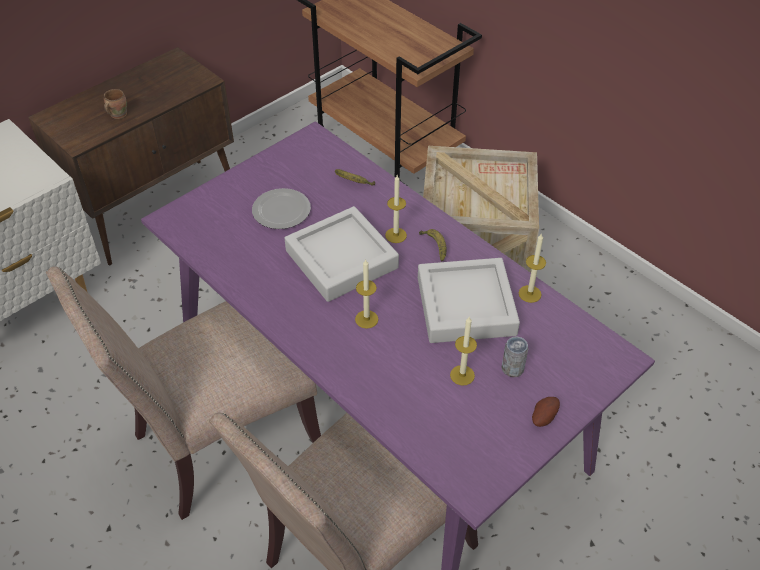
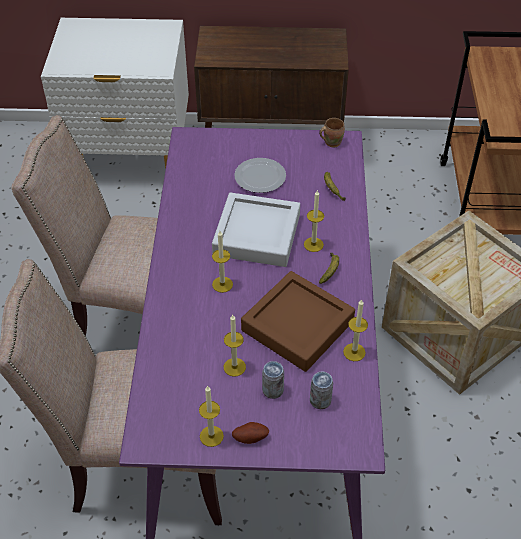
camera: 45 degrees right, 0 degrees up
brown mug [104,89,127,119] -> brown mug moved to [319,118,345,147]
grey tray [418,258,520,343] -> brown tray [241,271,355,372]
none -> candle [199,386,224,447]
none -> can [310,371,333,409]

